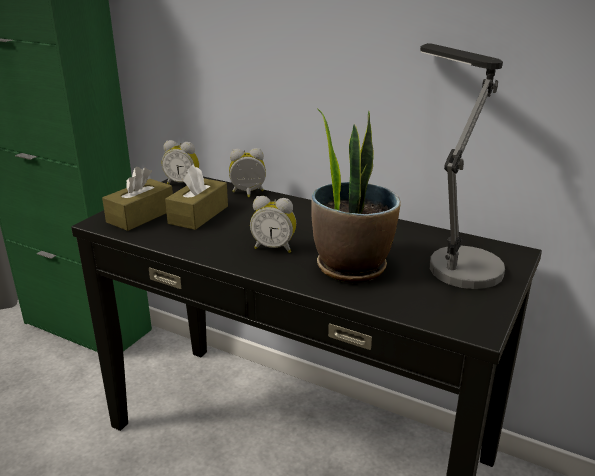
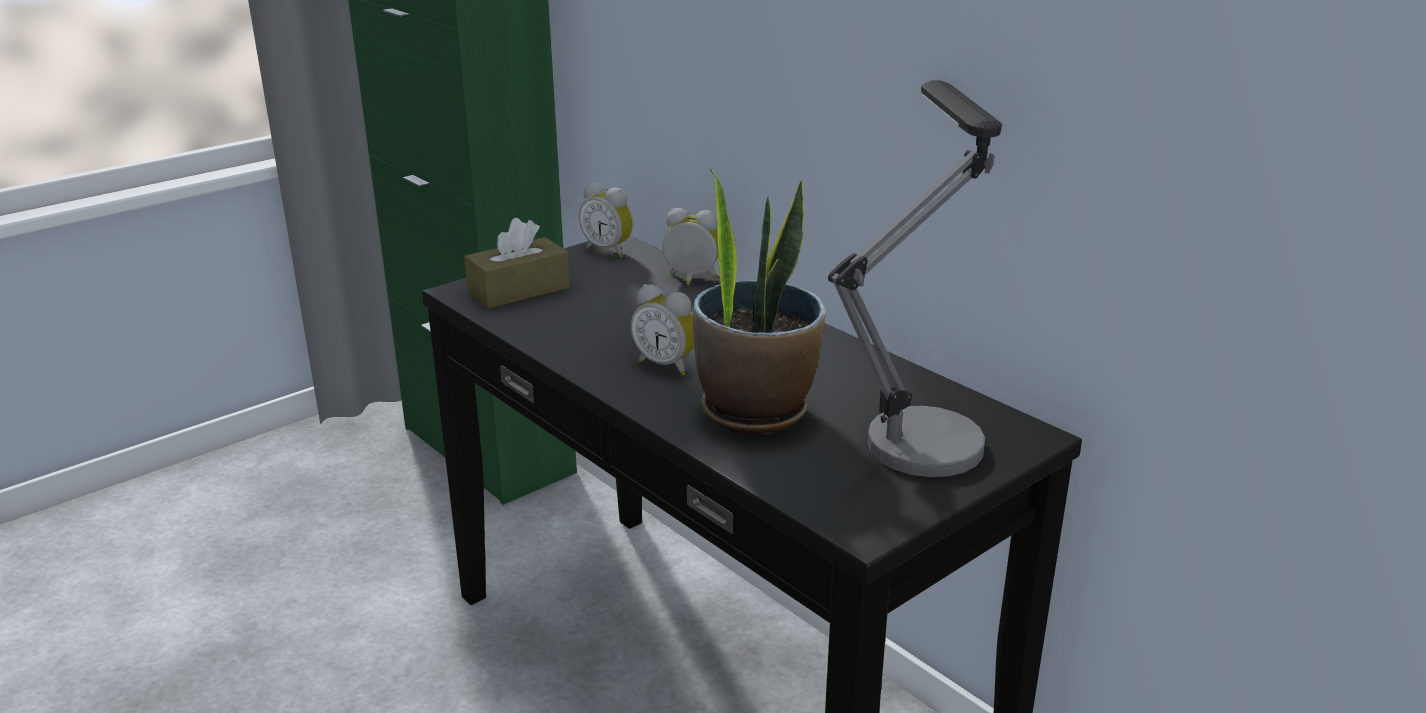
camera: 20 degrees right, 0 degrees up
brown tissue box [165,164,228,230] -> none

